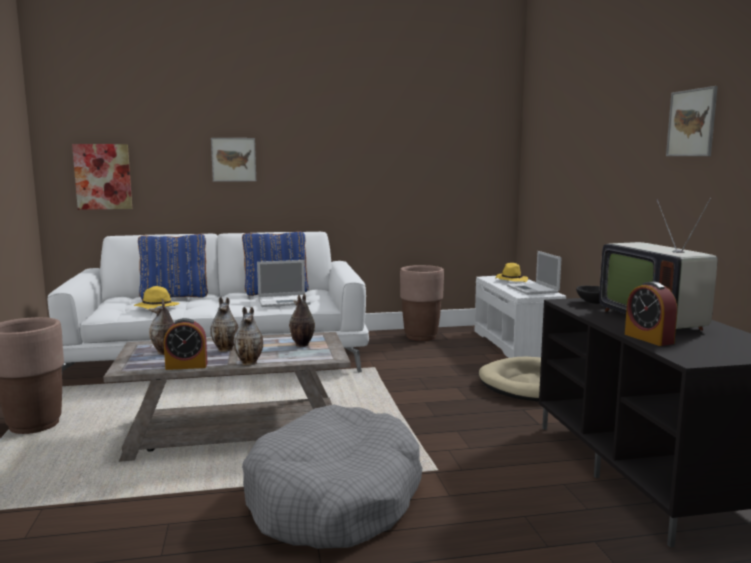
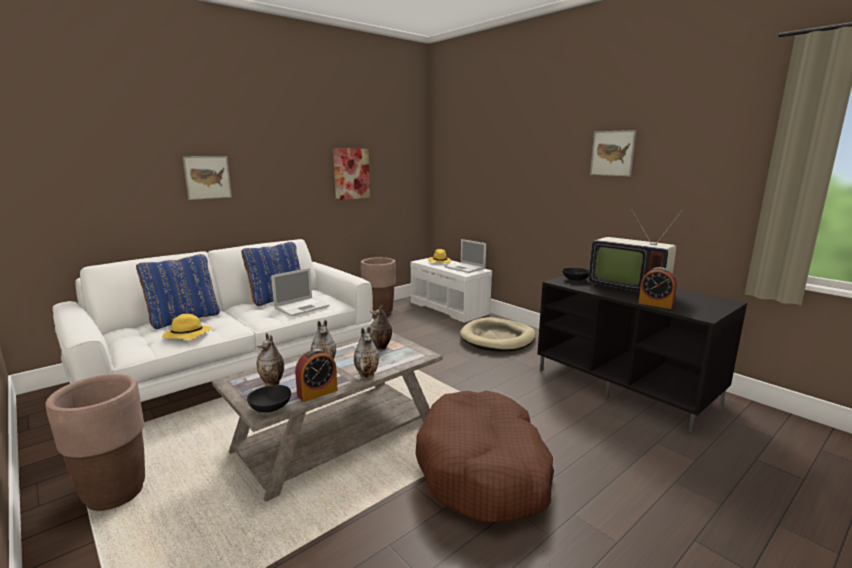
camera: 30 degrees left, 5 degrees up
picture [72,144,132,210] -> picture moved to [333,149,370,200]
grey dog bed [242,404,422,549] -> brown dog bed [416,391,554,522]
none -> black bowl [247,385,291,413]

